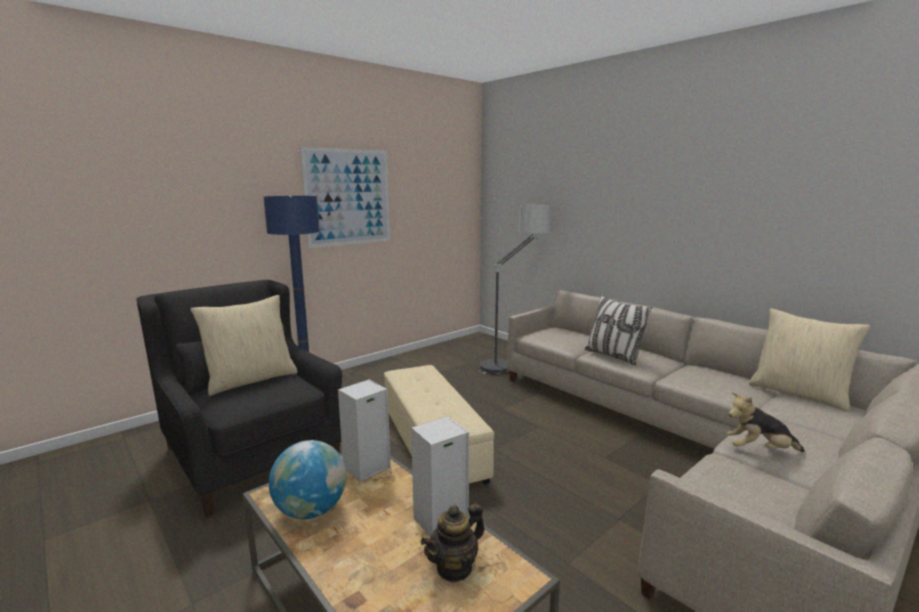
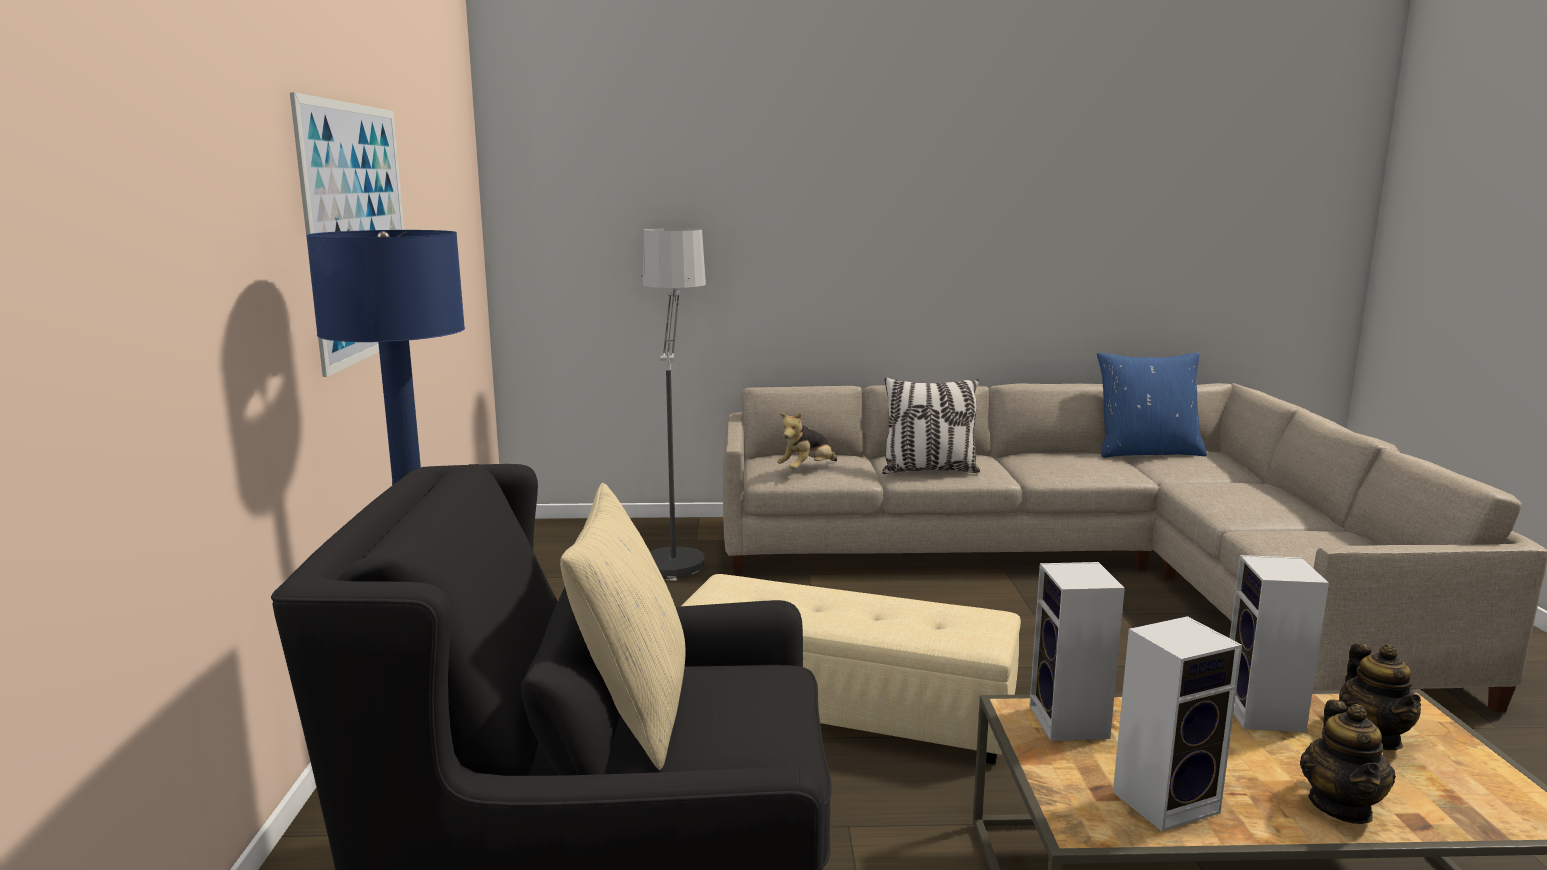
camera: 50 degrees left, 0 degrees up
globe [269,440,347,519] -> speaker [1113,616,1242,832]
plush toy [727,392,805,452] -> plush toy moved to [777,412,837,469]
beige pillow [749,308,871,412] -> blue pillow [1097,352,1207,458]
none -> teapot [1300,700,1396,824]

